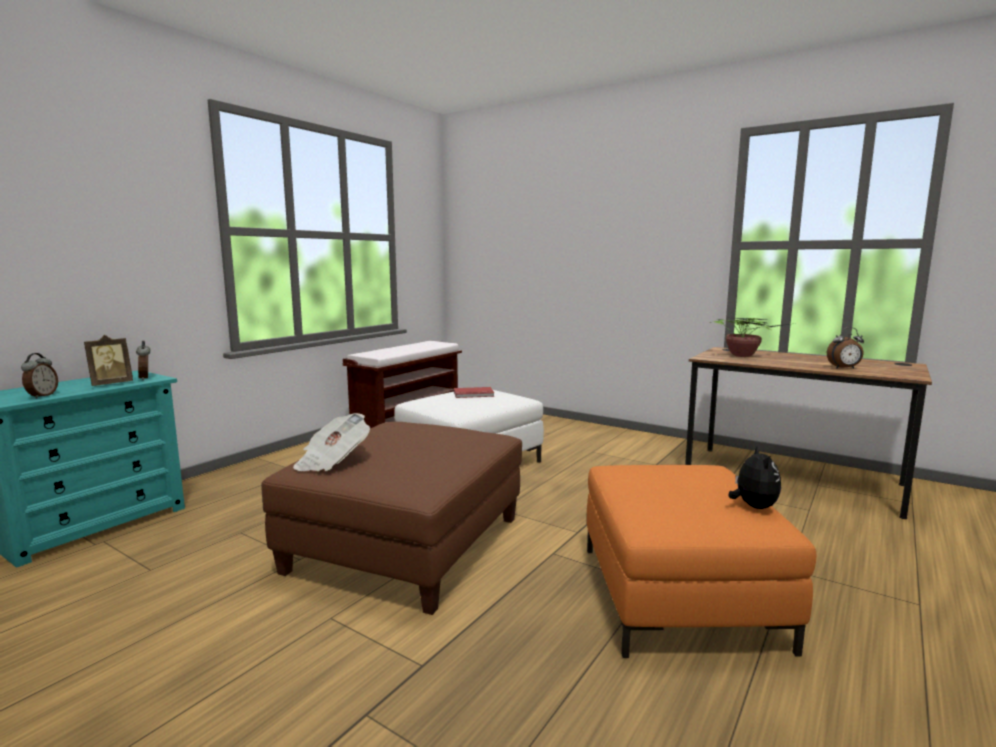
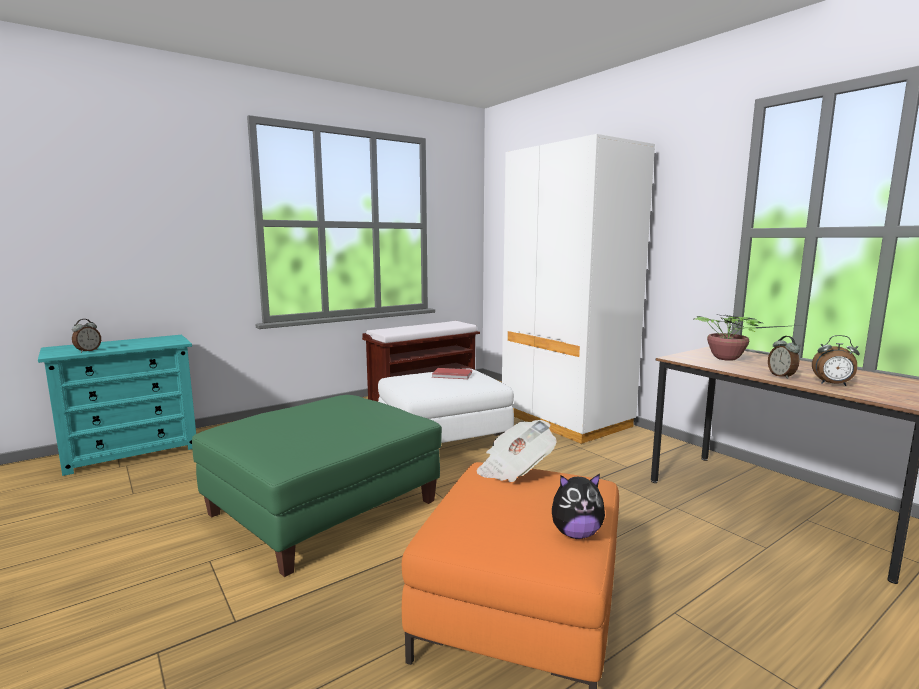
camera: 20 degrees right, 0 degrees up
picture frame [84,335,133,386] -> none
alarm clock [136,341,151,380] -> alarm clock moved to [768,336,800,379]
brown ottoman [261,422,522,615] -> green ottoman [192,395,442,577]
newspaper [293,413,370,471] -> newspaper moved to [477,420,556,482]
plush toy [729,445,781,509] -> plush toy turned 60 degrees clockwise [552,474,605,539]
none -> white wardrobe [502,134,655,444]

